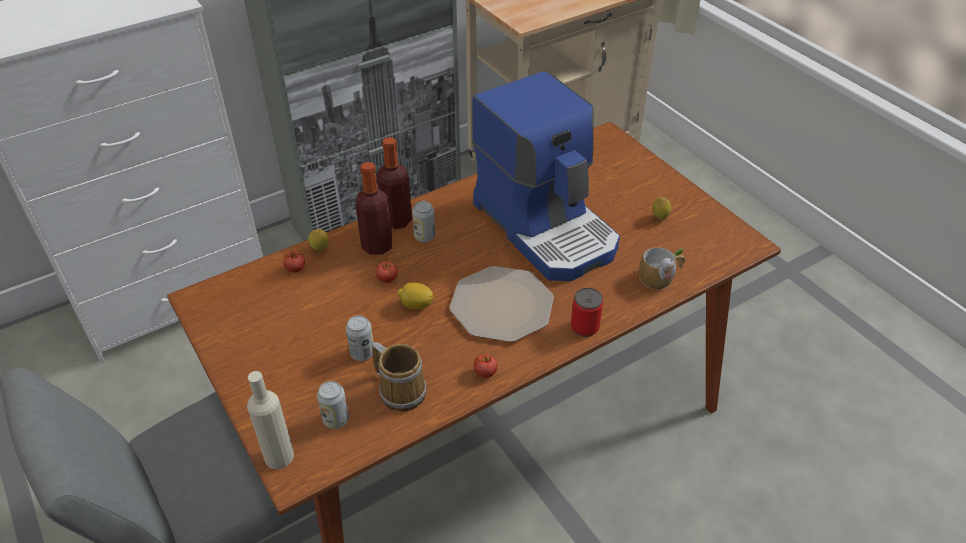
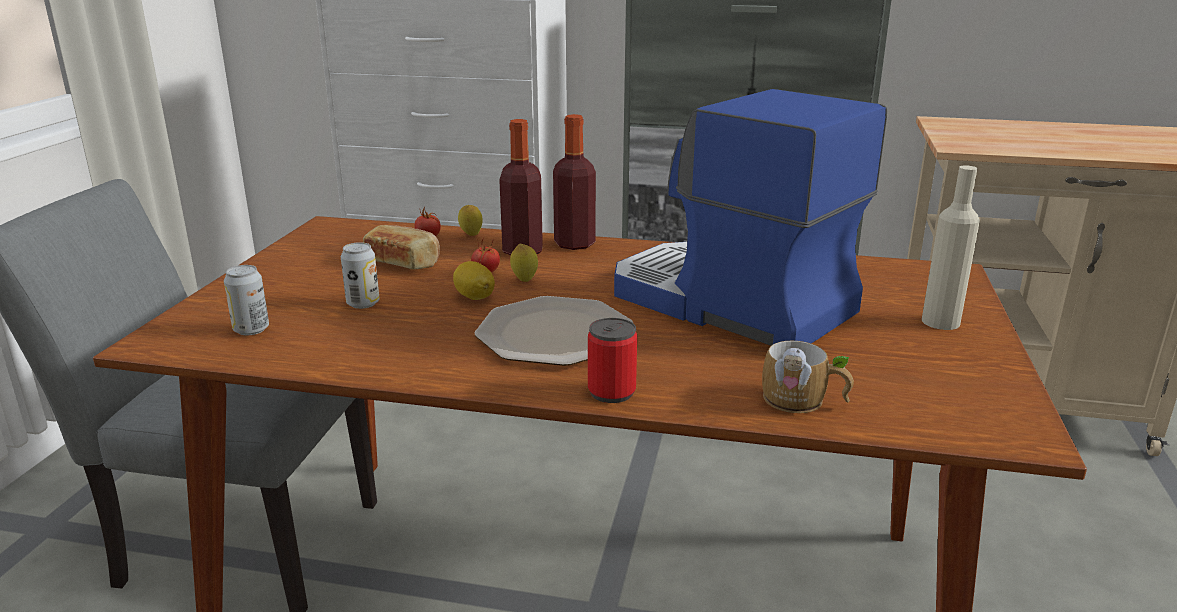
camera: 45 degrees right, 20 degrees down
beige bottle [247,371,294,469] -> beige bottle moved to [922,165,980,330]
mug [372,342,427,411] -> none
can [412,201,435,242] -> none
coffee machine [472,71,620,281] -> coffee machine turned 120 degrees clockwise [614,89,887,346]
tomato [474,352,498,378] -> none
lemon [652,197,671,220] -> lemon moved to [510,244,538,282]
none -> bread [363,225,440,269]

